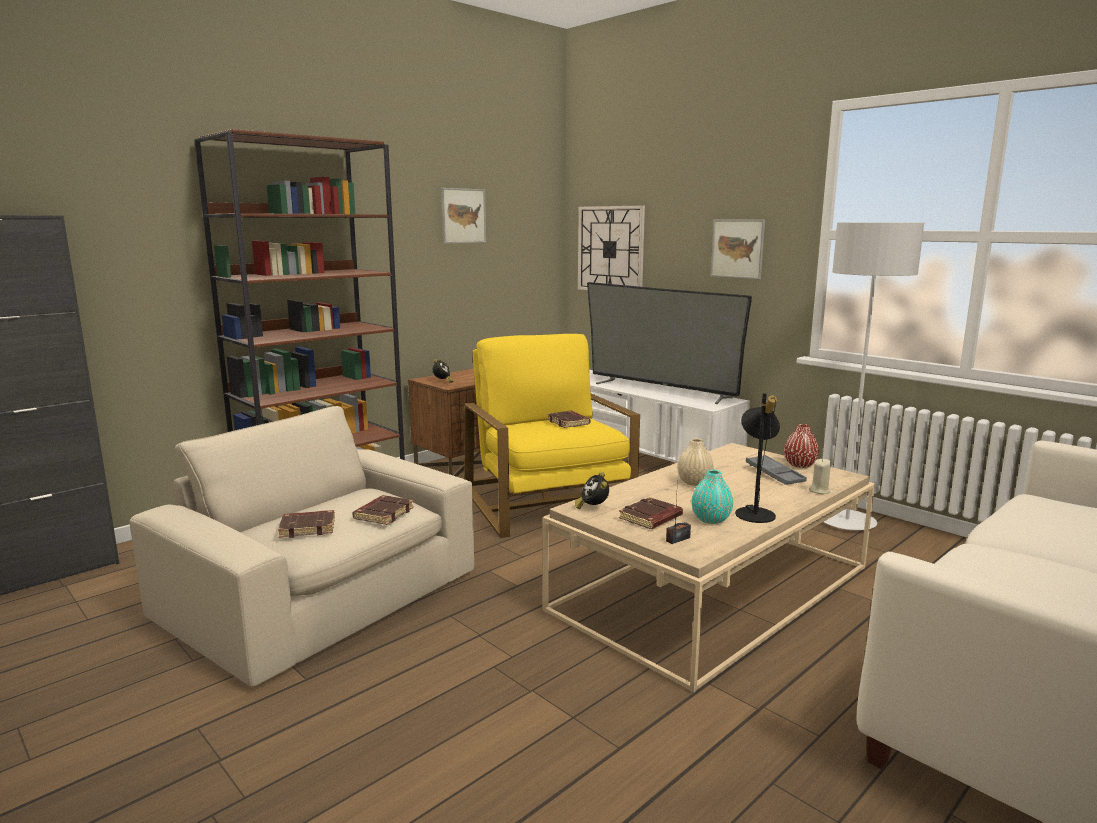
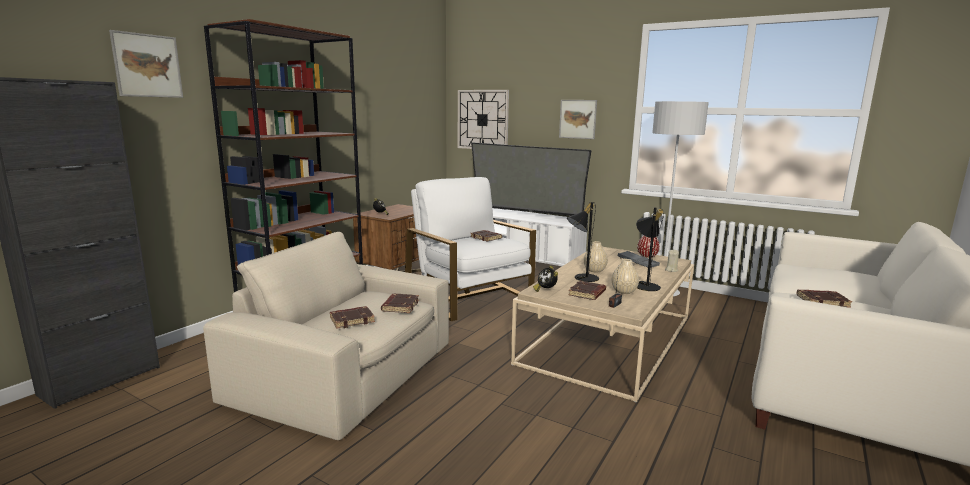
camera: 15 degrees left, 0 degrees up
picture [441,188,486,244] -> picture moved to [109,30,183,98]
yellow armchair [464,334,640,538] -> white armchair [405,177,536,321]
turquoise vase [691,470,733,524] -> beige vase [612,259,639,294]
none -> black table lamp [567,202,599,282]
none -> brown book [796,290,852,308]

